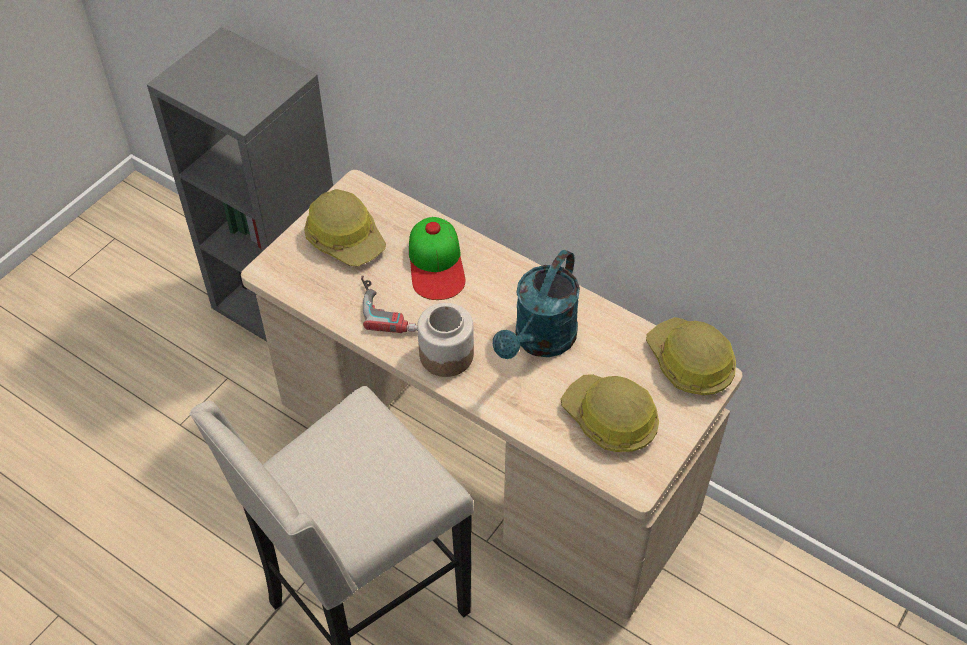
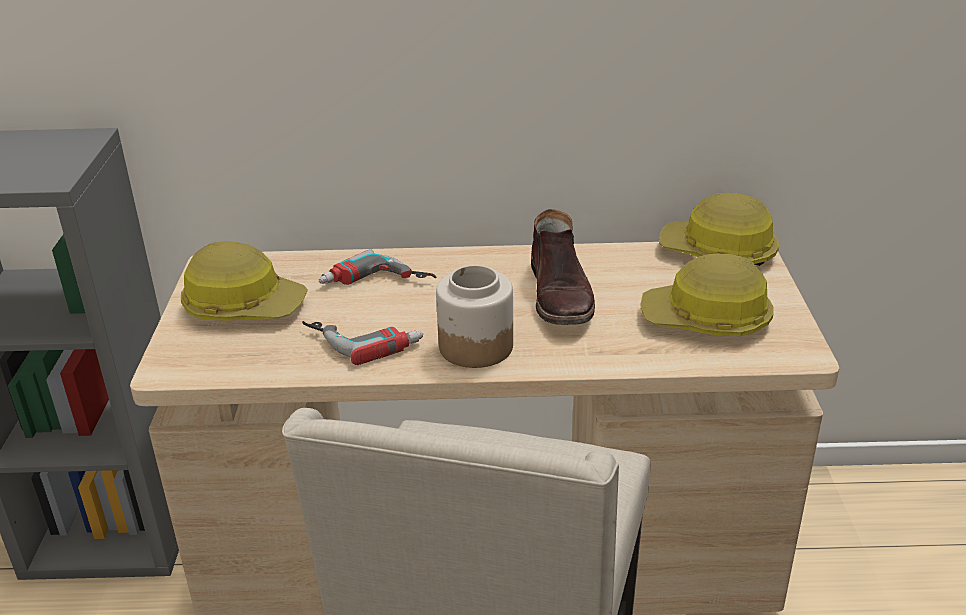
camera: 35 degrees left, 20 degrees down
cap [409,217,465,300] -> power drill [319,249,437,285]
turquoise watering can [493,250,580,359] -> brown boot [531,209,595,325]

